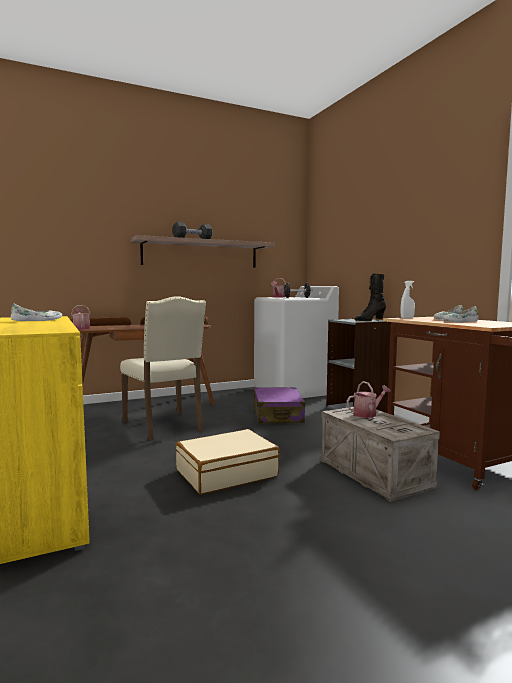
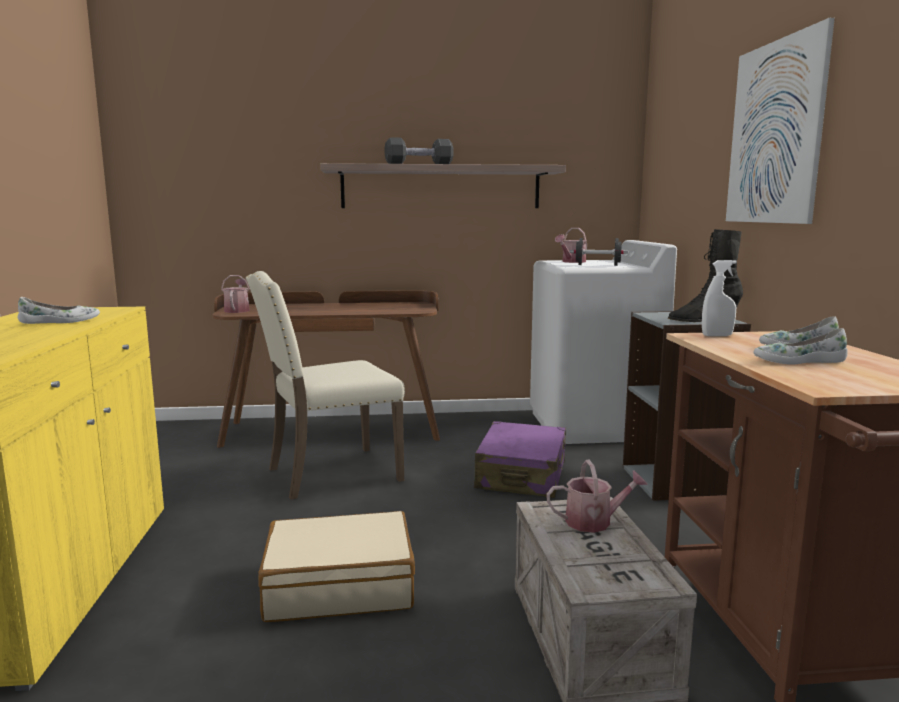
camera: 20 degrees right, 5 degrees up
beige chair [120,296,206,441] -> beige chair turned 75 degrees clockwise [246,271,405,500]
none -> picture [726,18,835,224]

